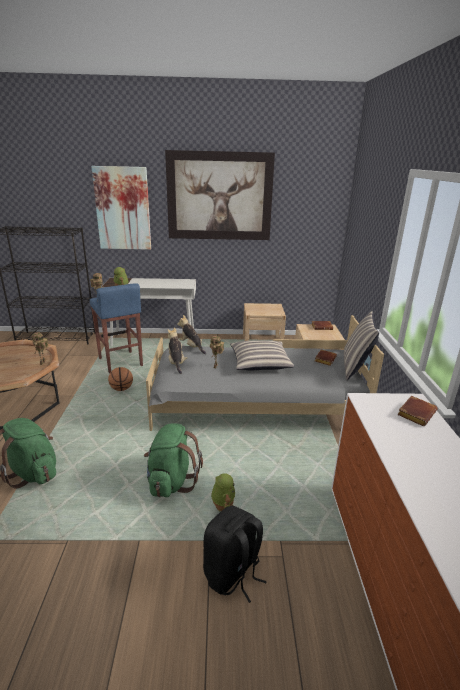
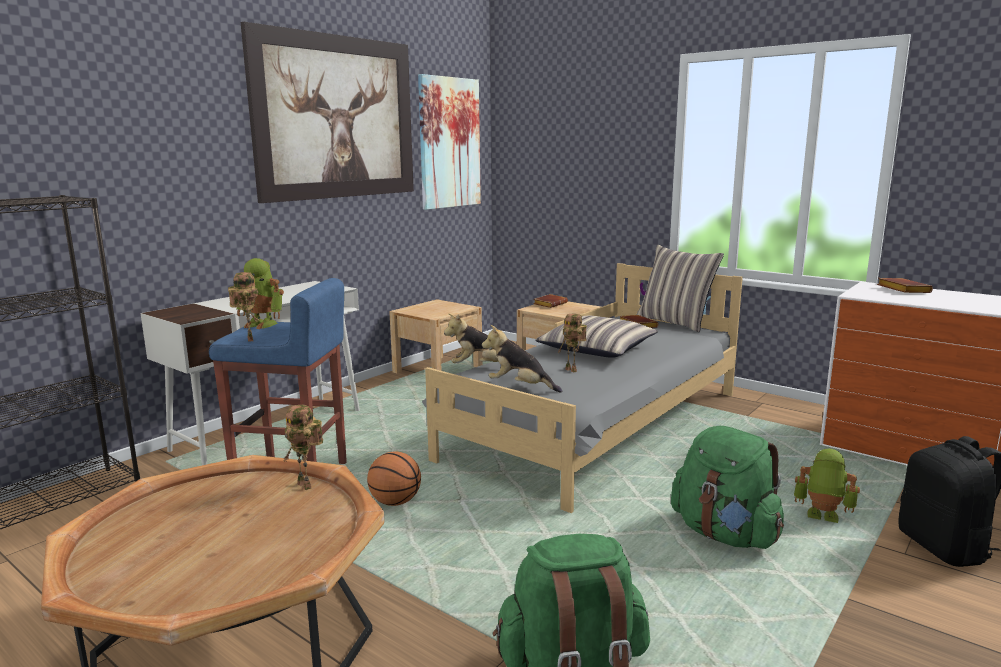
camera: 50 degrees left, 10 degrees down
picture [91,166,151,250] -> picture moved to [418,74,481,210]

